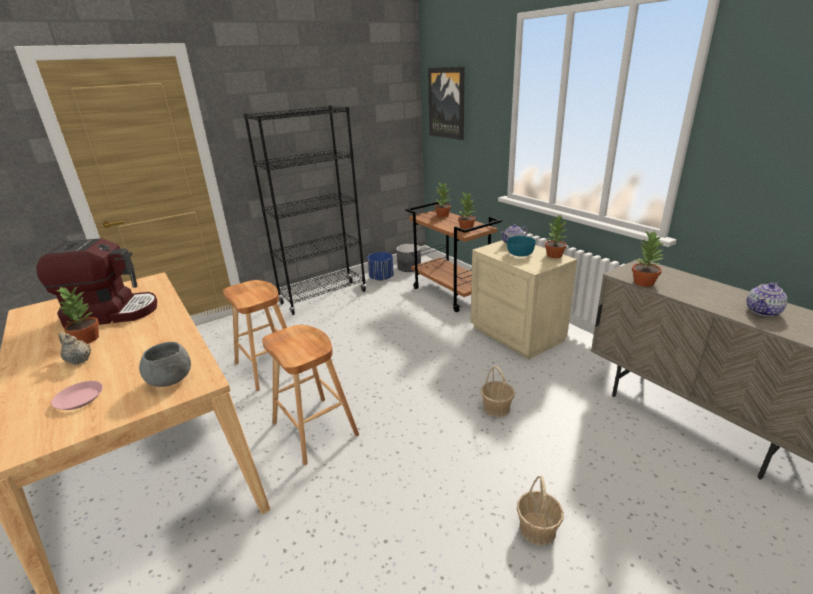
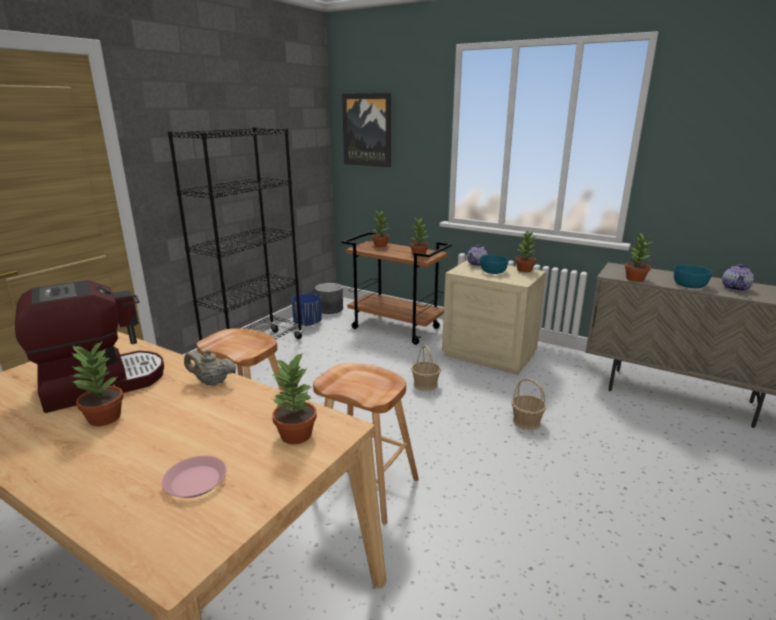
camera: 25 degrees left, 5 degrees down
beige teapot [58,332,91,365] -> beige teapot moved to [184,349,236,386]
grey bowl [139,342,191,387] -> potted plant [271,352,317,444]
basket [517,476,564,546] -> basket moved to [411,345,441,391]
none -> turquoise bowl [674,265,713,288]

